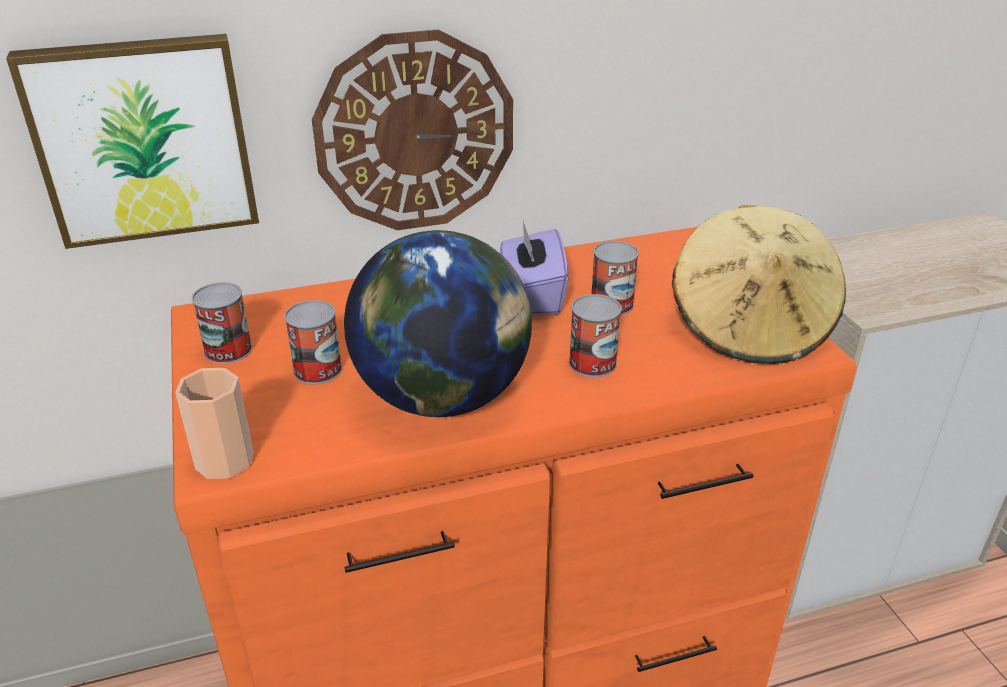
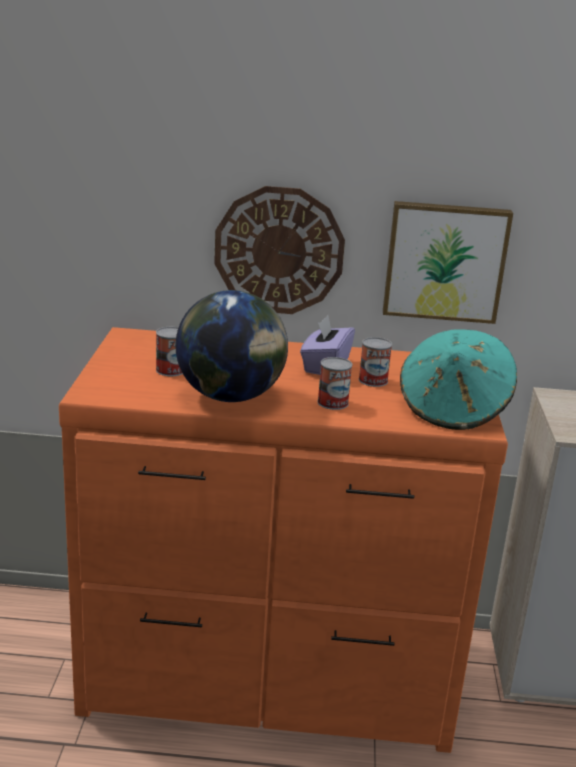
camera: 20 degrees right, 10 degrees down
picture [6,34,259,249] -> picture moved to [383,201,513,324]
cup [175,368,254,479] -> none
can [192,282,252,364] -> none
beige hat [672,205,846,364] -> turquoise hat [400,329,517,430]

